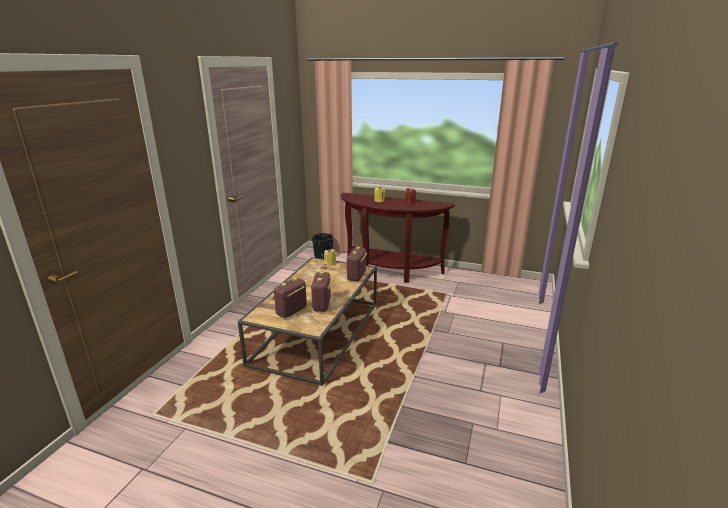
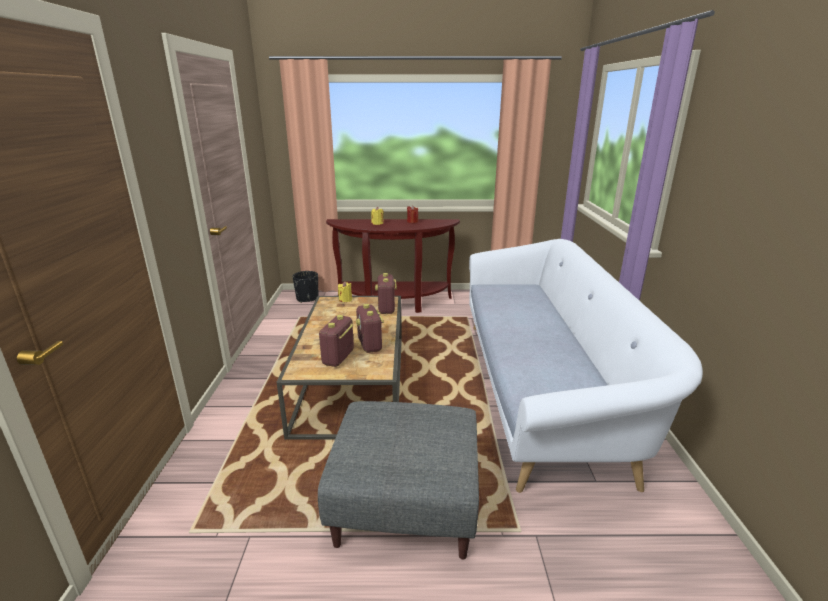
camera: 20 degrees left, 0 degrees up
none -> grey ottoman [318,401,479,559]
none -> white sofa [469,239,703,493]

